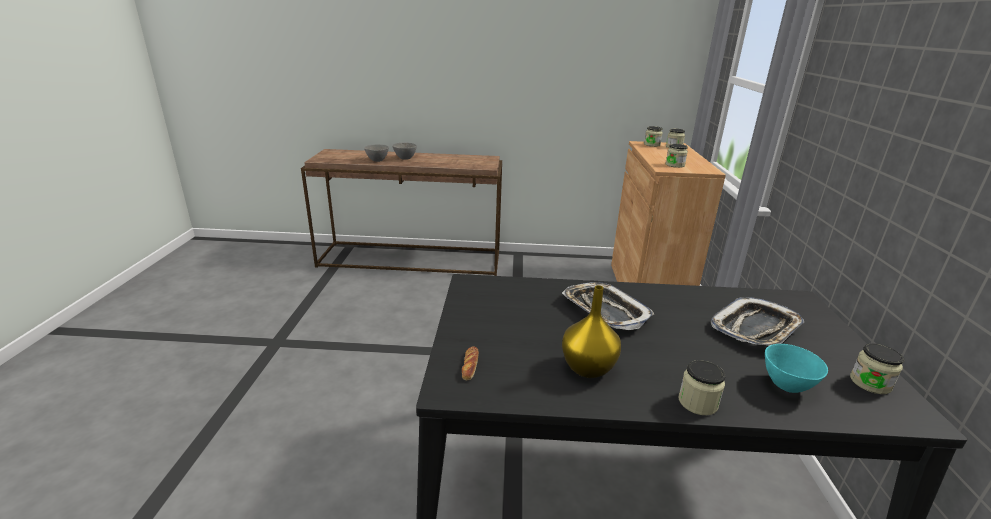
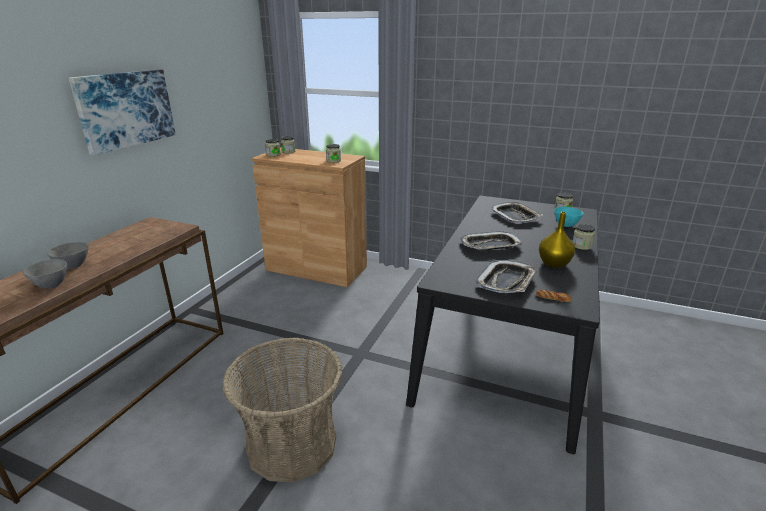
camera: 70 degrees left, 0 degrees up
none -> picture [69,69,176,155]
none -> basket [222,338,343,482]
none -> tray [476,260,537,293]

